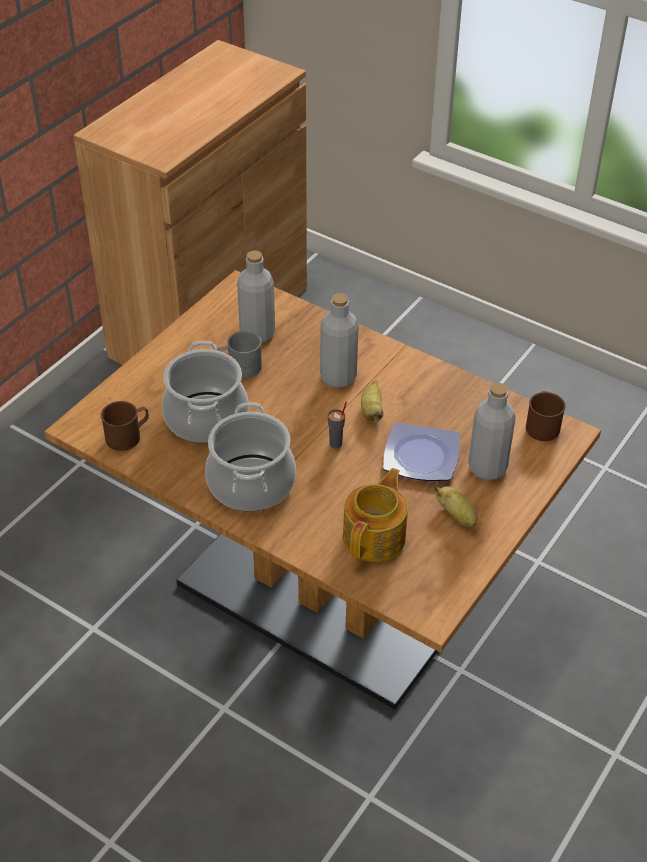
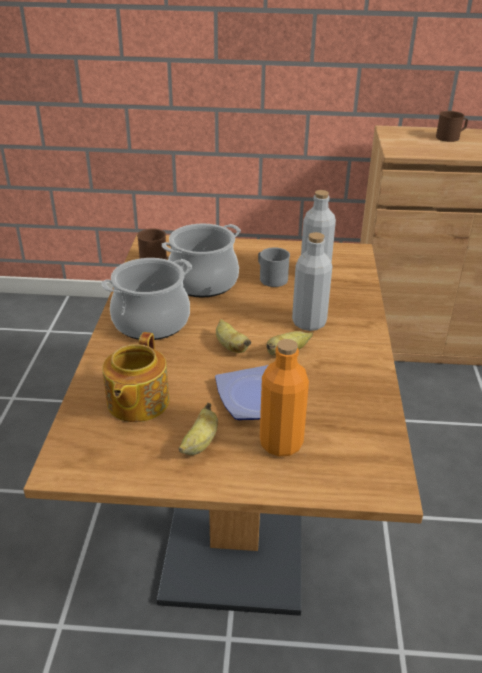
camera: 60 degrees right, 10 degrees down
grey cup [328,402,347,449] -> banana [216,319,251,353]
teapot [343,468,408,562] -> teapot turned 105 degrees clockwise [102,332,169,422]
grey bottle [468,383,516,480] -> orange bottle [260,339,309,457]
brown mug [526,391,566,441] -> brown mug moved to [436,111,468,142]

